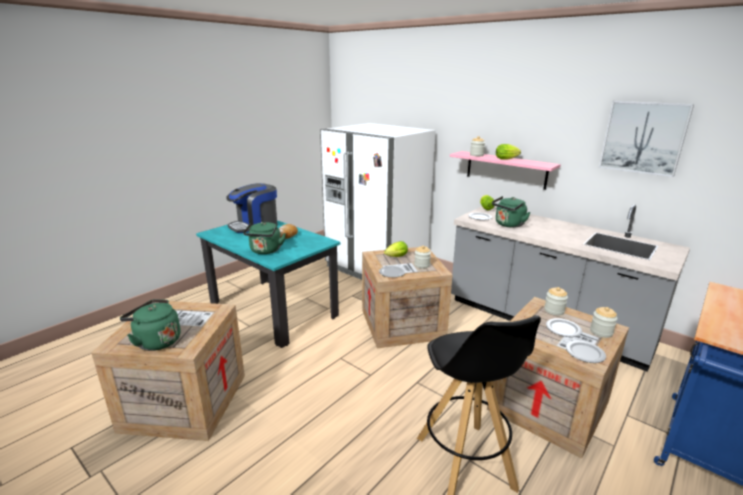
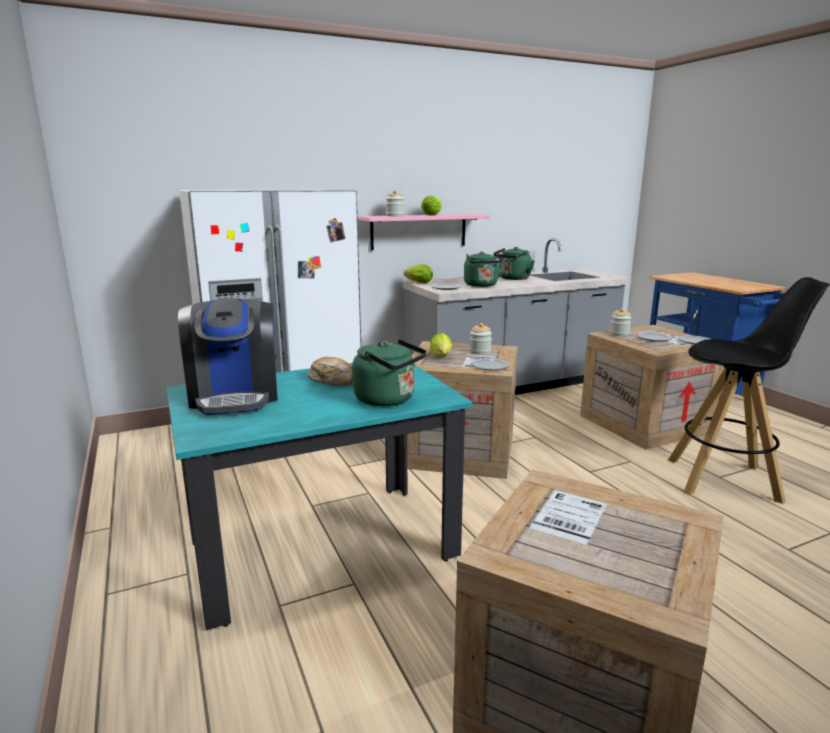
camera: 65 degrees left, 5 degrees down
green kettle [120,299,181,351] -> green kettle moved to [493,247,535,280]
jar [590,307,618,338] -> none
picture [599,101,694,177] -> none

